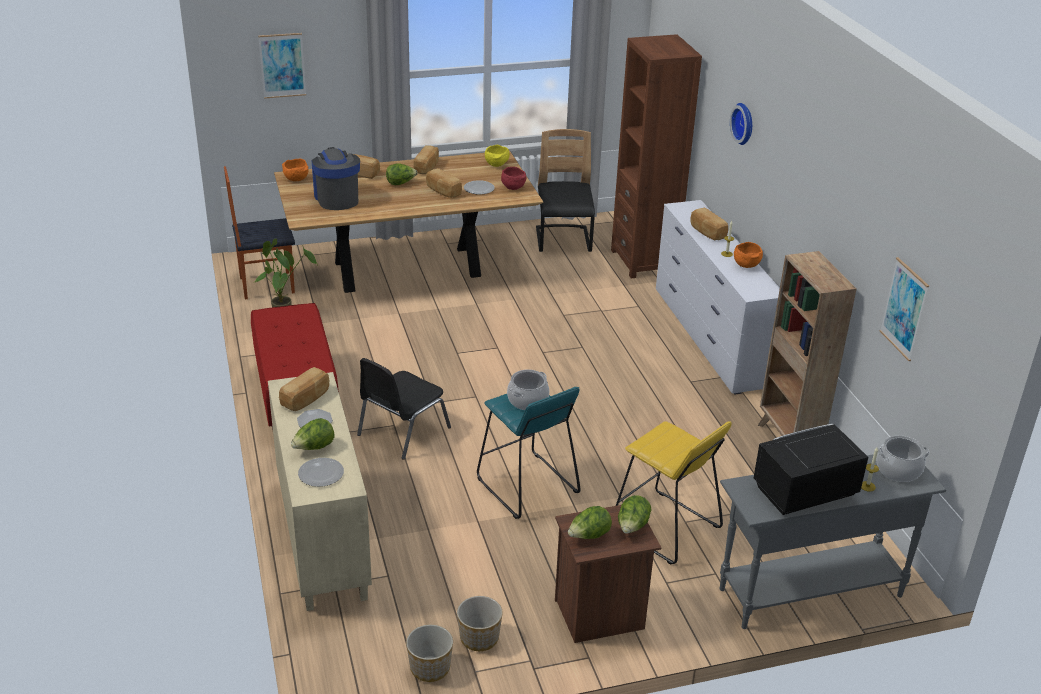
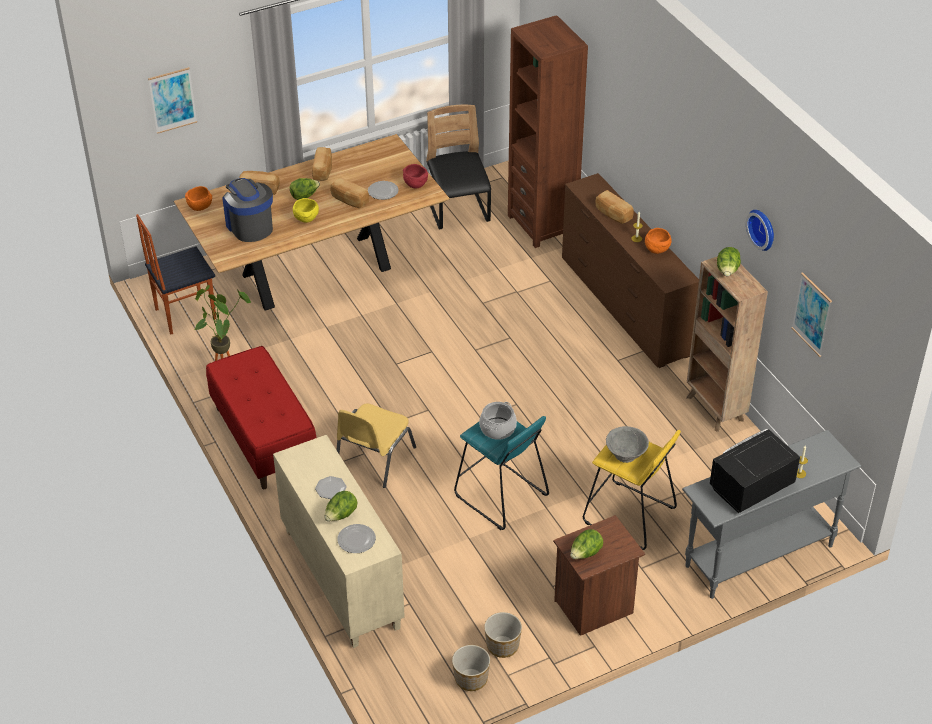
camera: 10 degrees left, 10 degrees up
bread [279,367,329,411] -> none
black chair [357,358,451,460] -> yellow chair [336,403,416,488]
yellow bowl [485,145,510,167] -> yellow bowl moved to [293,198,319,223]
lettuce [618,495,652,534] -> lettuce moved to [717,247,741,276]
white dresser [656,200,780,395] -> brown dresser [562,173,699,368]
wall clock [730,103,752,145] -> wall clock moved to [746,210,774,251]
cooking pot [876,435,929,482] -> none
none -> grey bowl [606,426,649,463]

